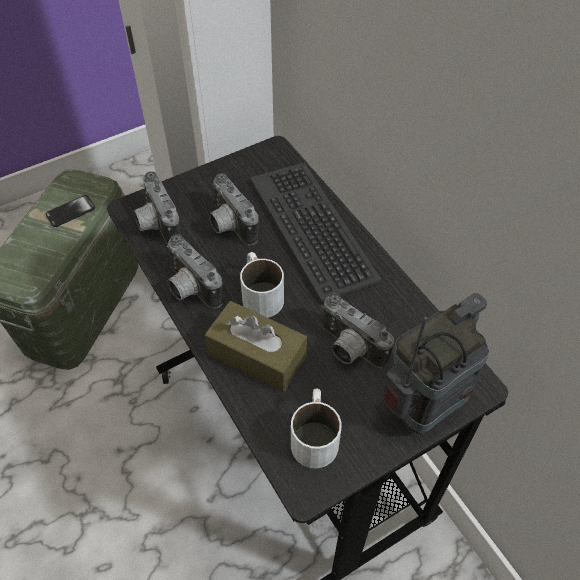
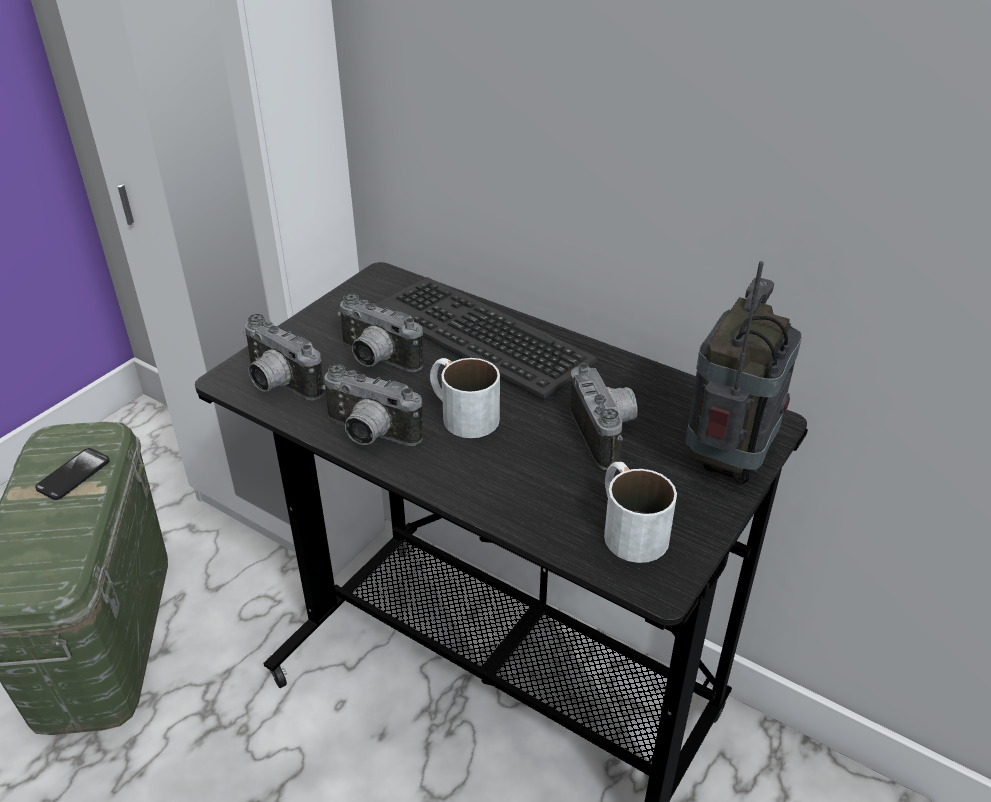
camera: 25 degrees left, 15 degrees down
brown tissue box [205,301,307,392] -> none
camera [321,293,394,368] -> camera turned 120 degrees counterclockwise [570,363,638,470]

